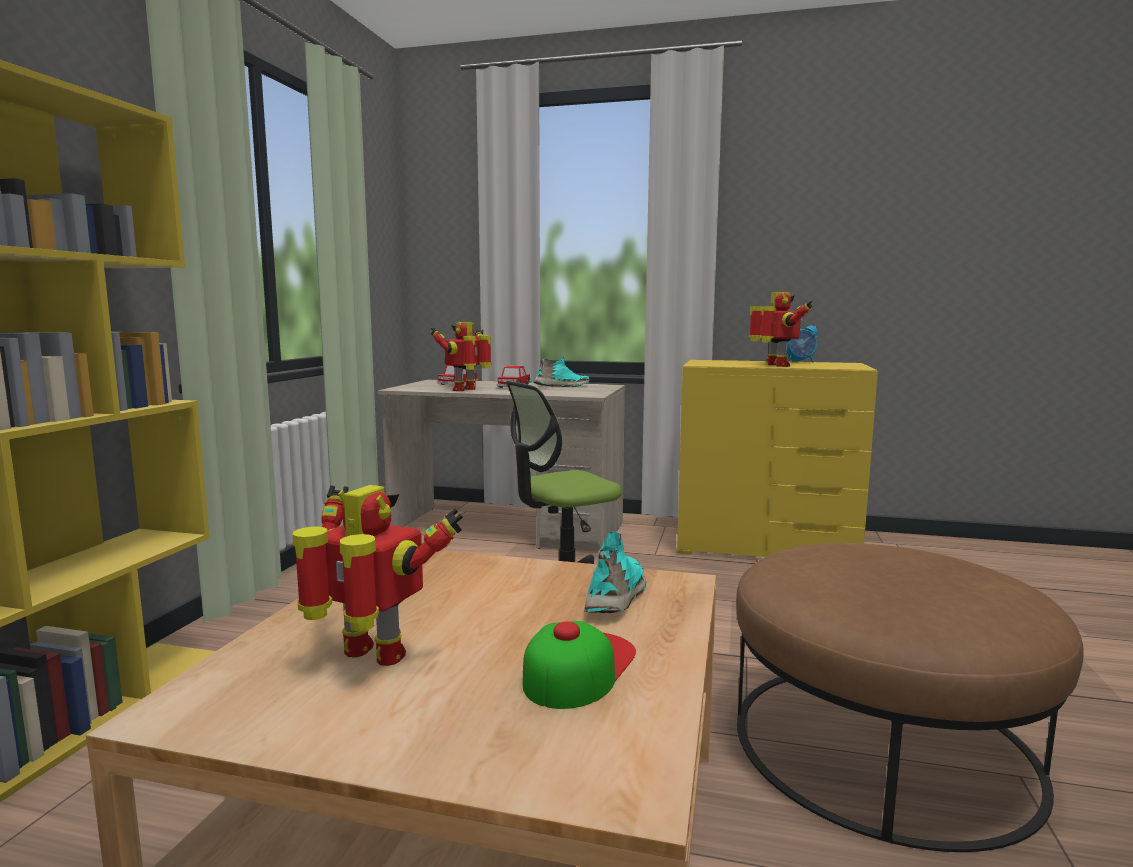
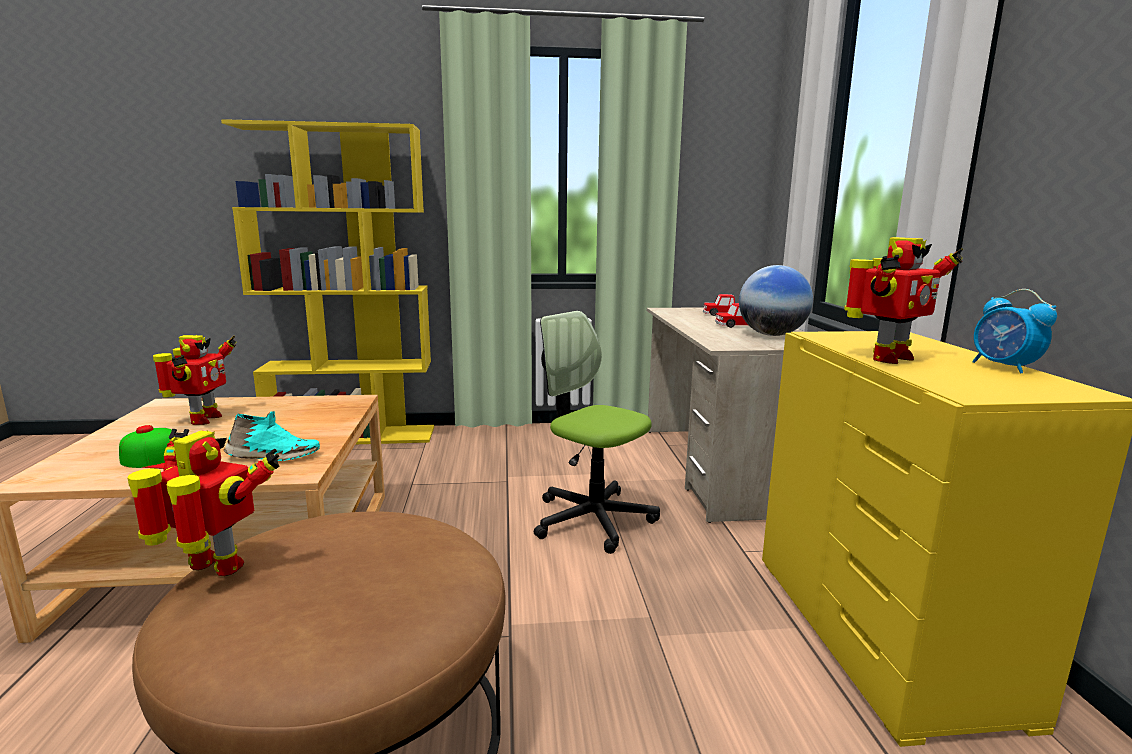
camera: 70 degrees right, 5 degrees up
toy robot [430,322,492,391] -> toy robot moved to [128,429,279,576]
turquoise shoe [533,356,590,387] -> globe [739,265,813,336]

